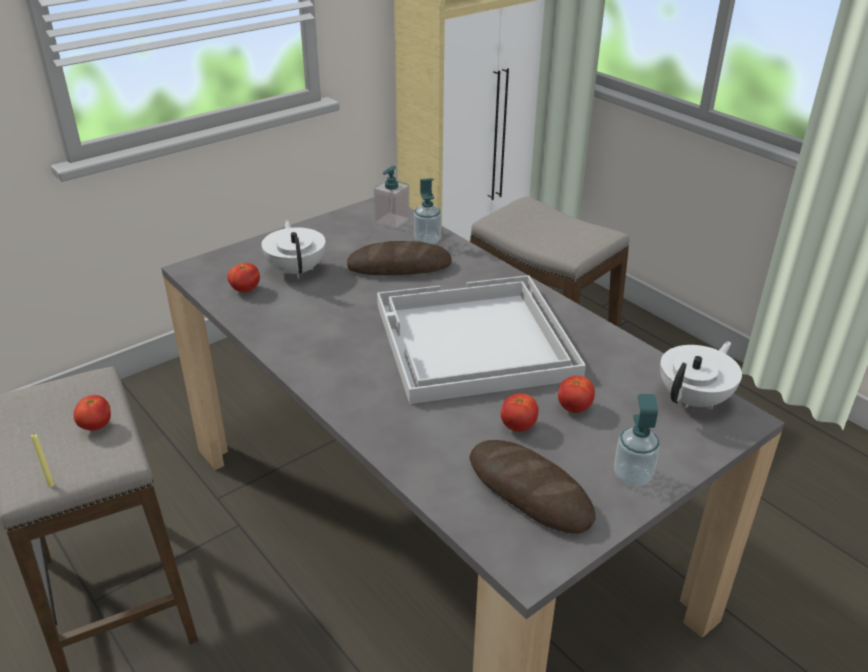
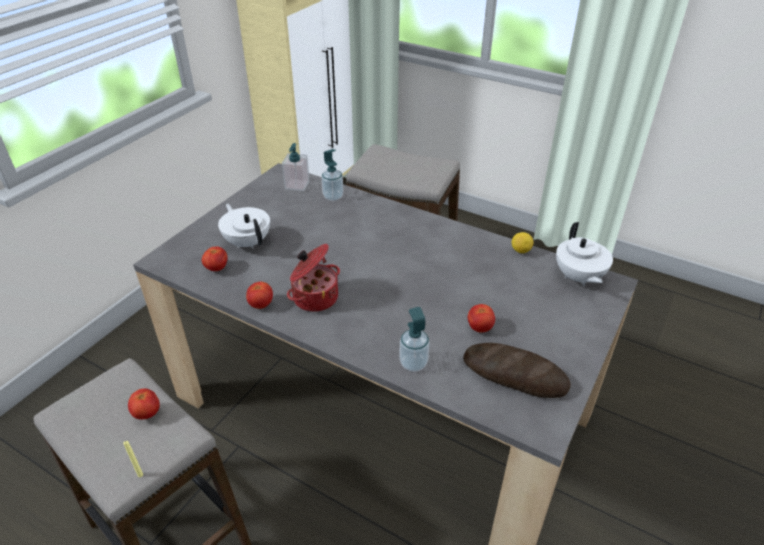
camera: 20 degrees left, 5 degrees up
bread [347,241,452,275] -> none
white tray [377,275,586,404] -> none
tomato [558,376,595,413] -> tomato moved to [246,282,273,309]
soap dispenser [614,394,660,487] -> soap dispenser moved to [399,307,430,372]
white teapot [660,341,742,410] -> white teapot turned 150 degrees clockwise [556,222,613,286]
none -> cooking pot [287,244,340,312]
none -> lemon [512,232,533,253]

